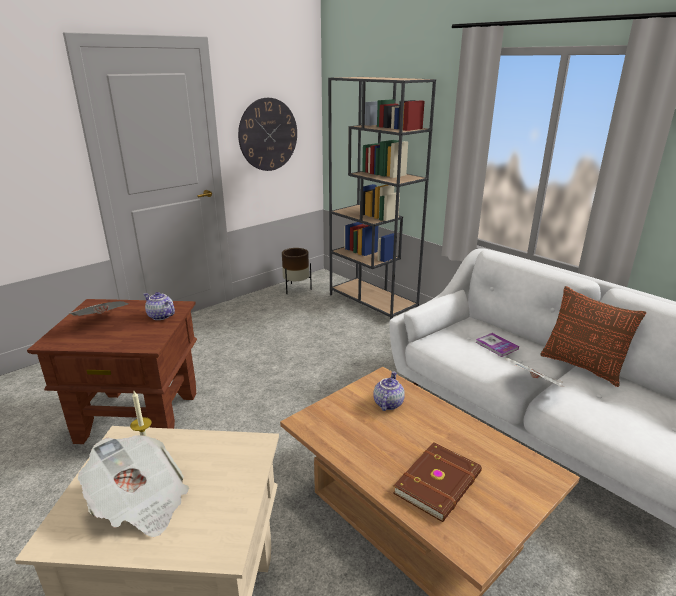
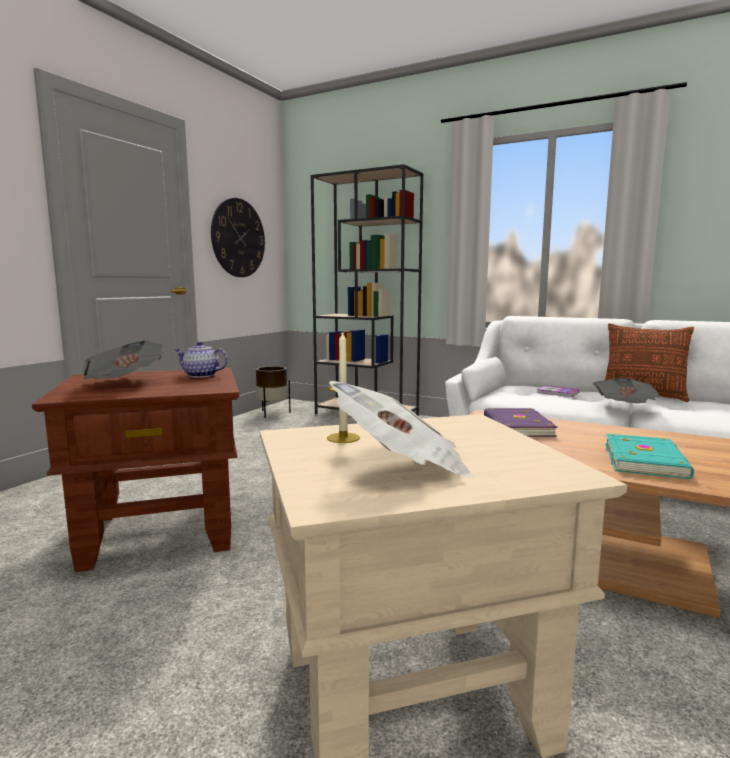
camera: 20 degrees left, 15 degrees down
teapot [373,371,405,411] -> purple book [484,408,558,437]
brown book [393,442,482,522] -> turquoise book [605,434,694,479]

